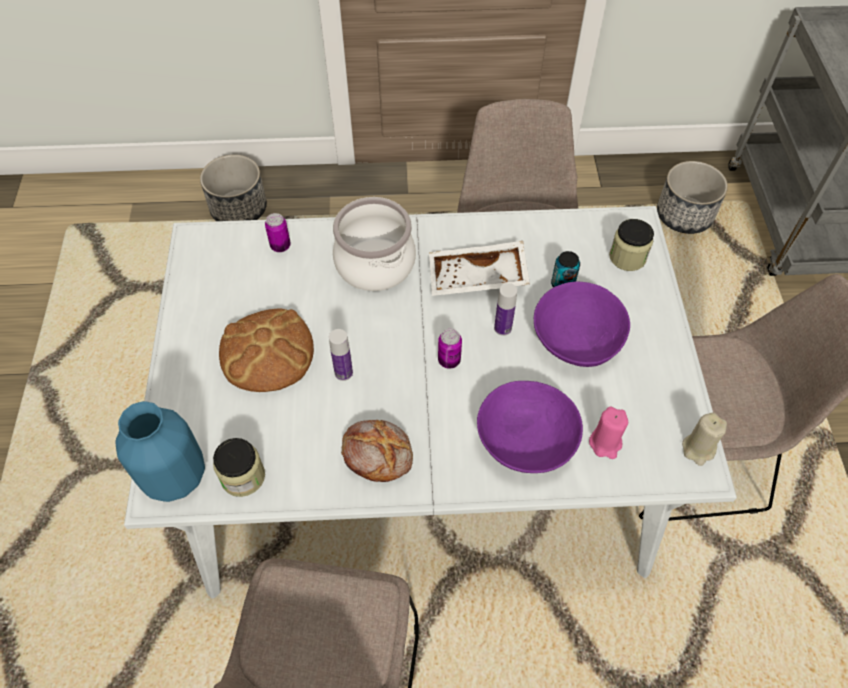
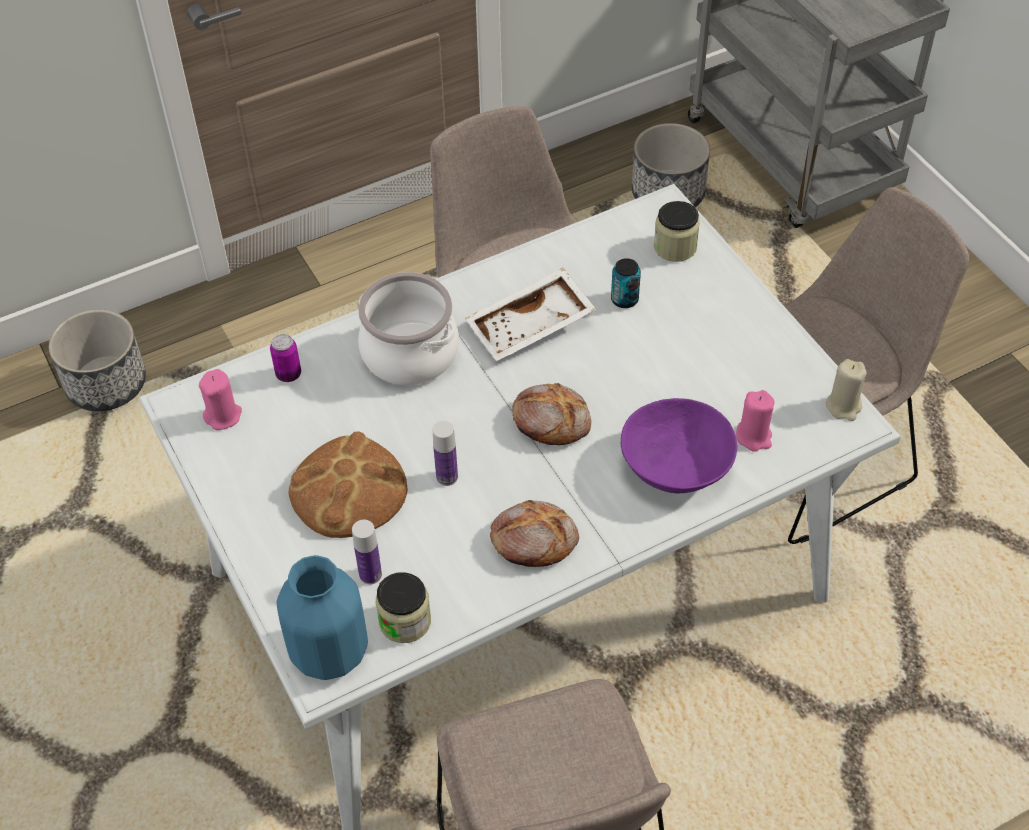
camera: 25 degrees left, 5 degrees down
can [438,329,462,369] -> bread [512,383,591,445]
bottle [494,283,517,336] -> bottle moved to [352,520,382,585]
purple bowl [534,282,630,367] -> none
none -> pink candle [199,369,242,430]

